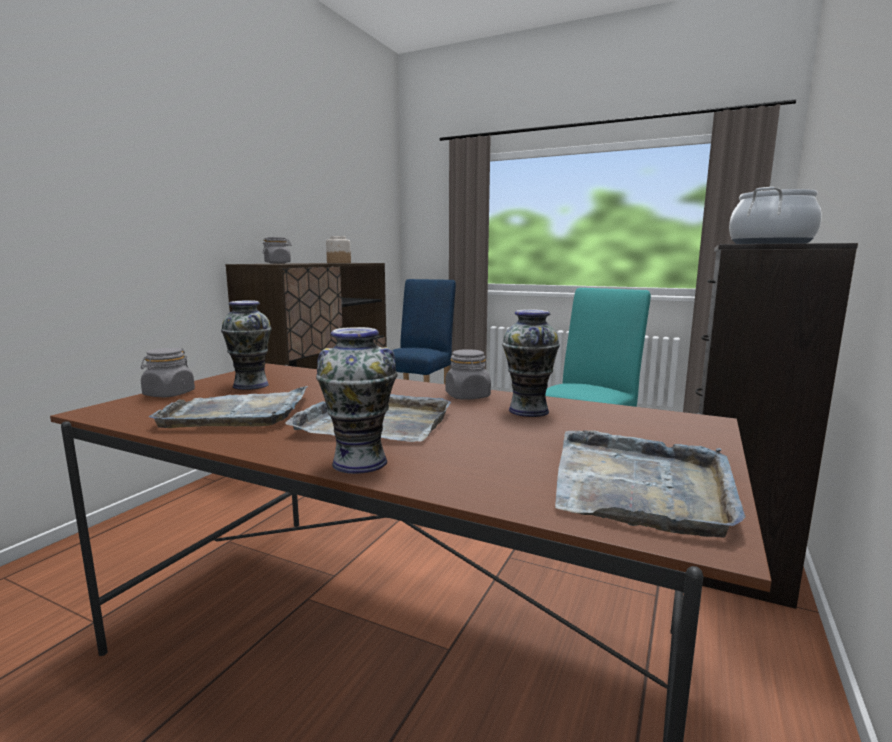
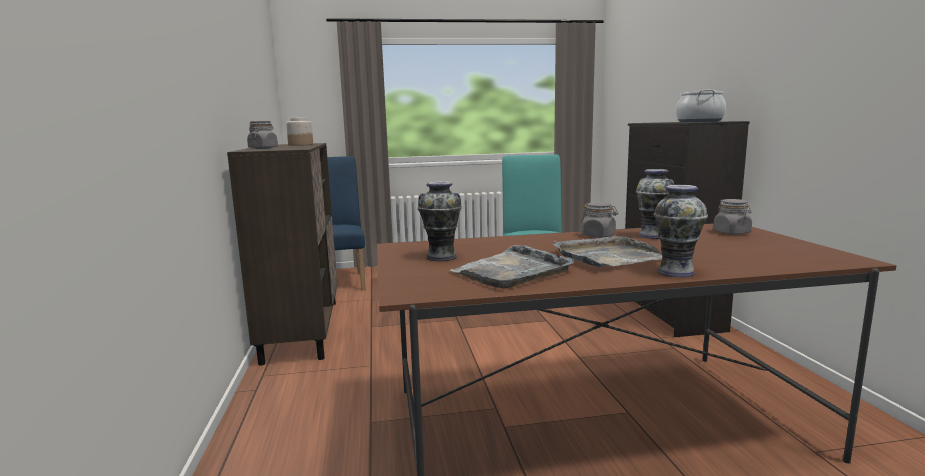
camera: 35 degrees left, 0 degrees up
grey jar [141,348,195,397] -> grey jar moved to [713,199,752,235]
grey tray [555,430,746,538] -> none

